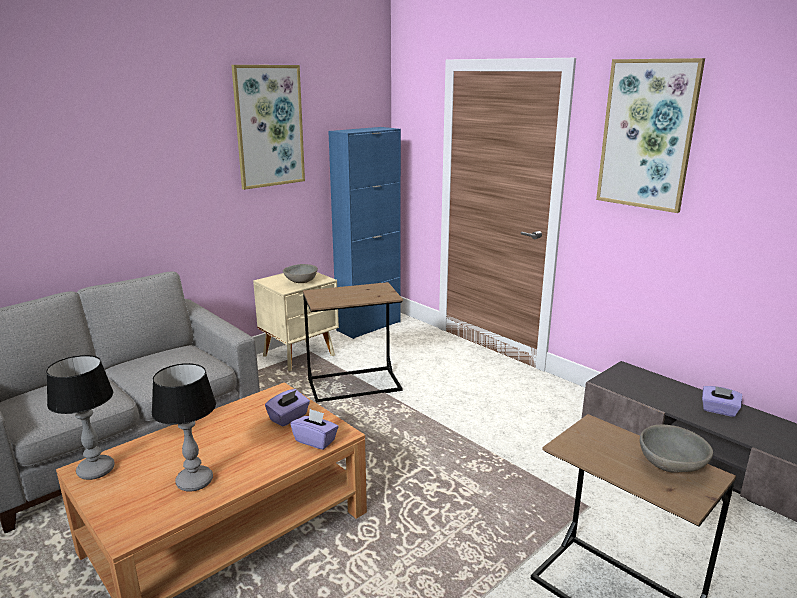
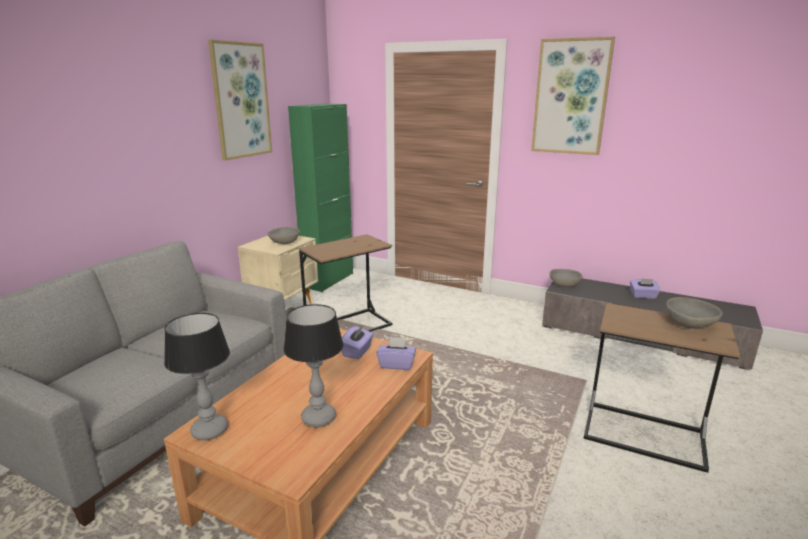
camera: 20 degrees left, 0 degrees up
blue cabinet [328,127,401,339] -> green cabinet [288,104,353,292]
none -> grey bowl [550,269,583,287]

